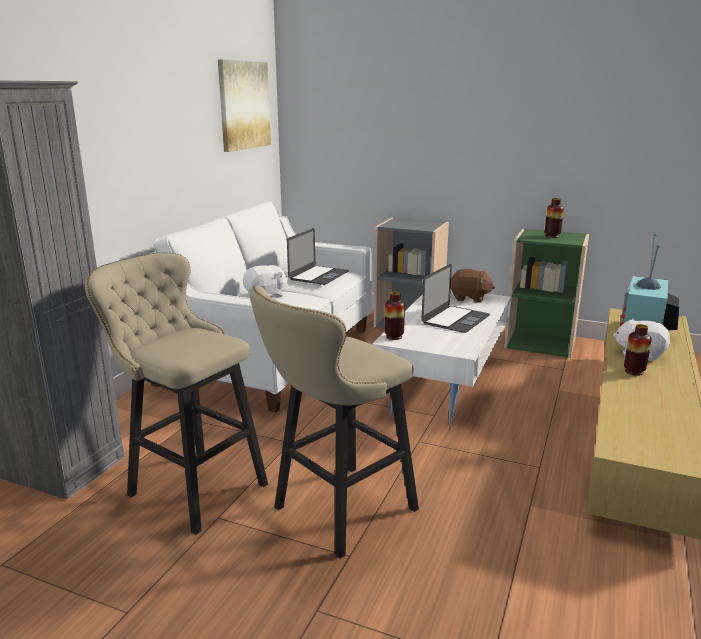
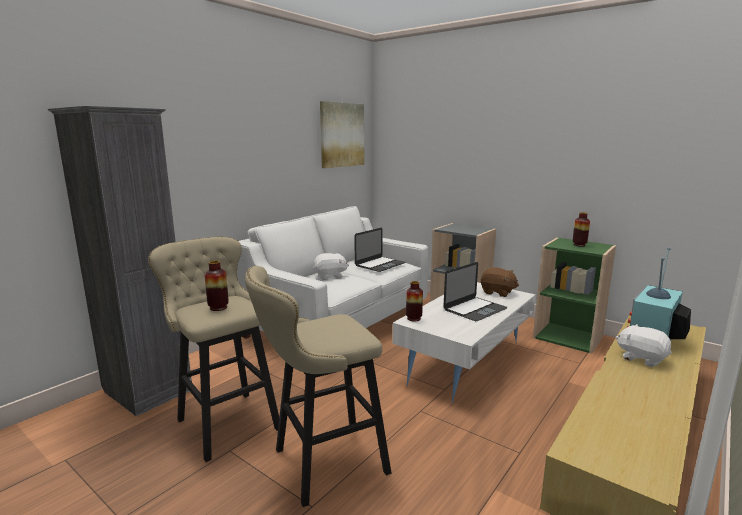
camera: 15 degrees right, 5 degrees down
vase [624,324,652,376] -> vase moved to [205,261,229,311]

